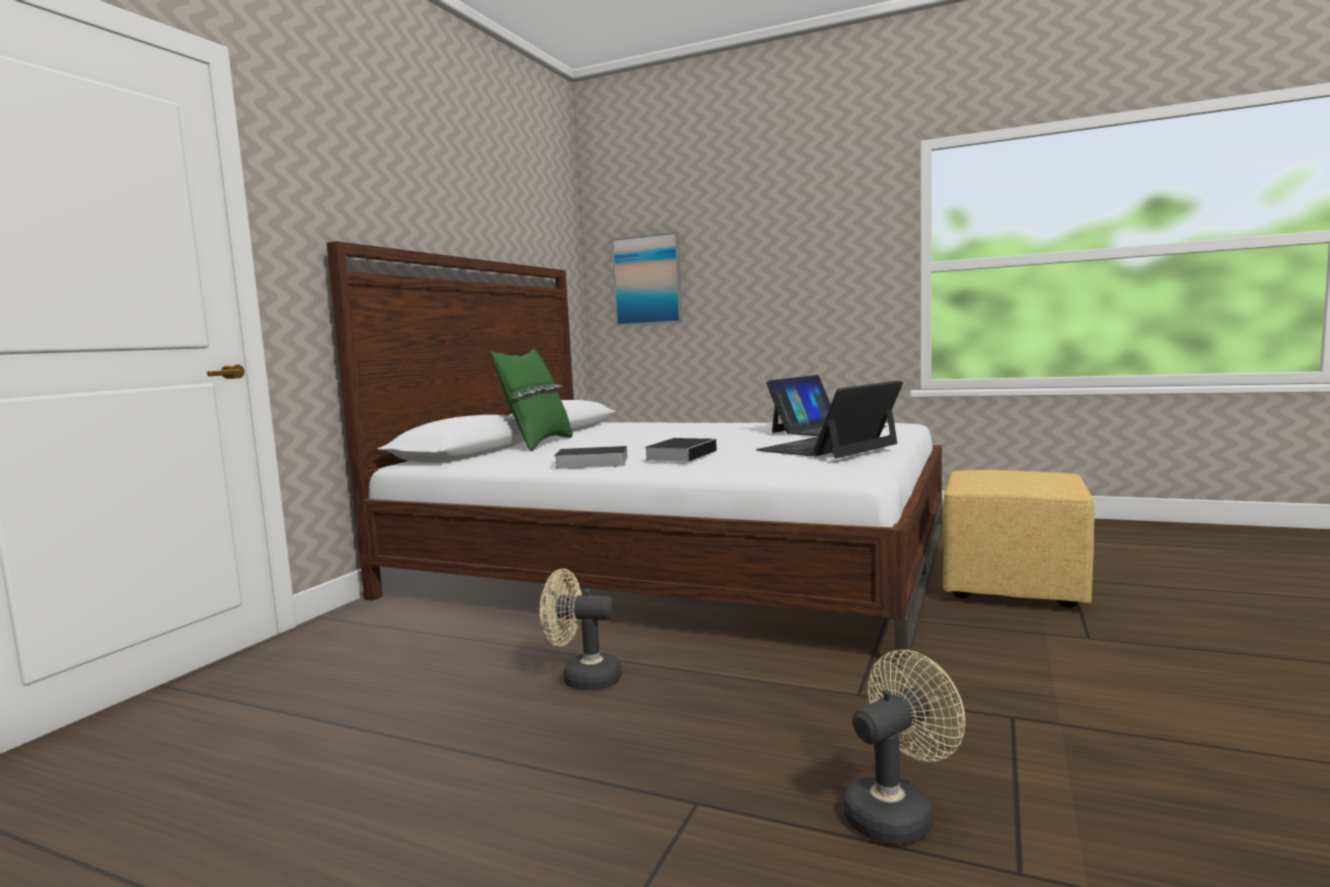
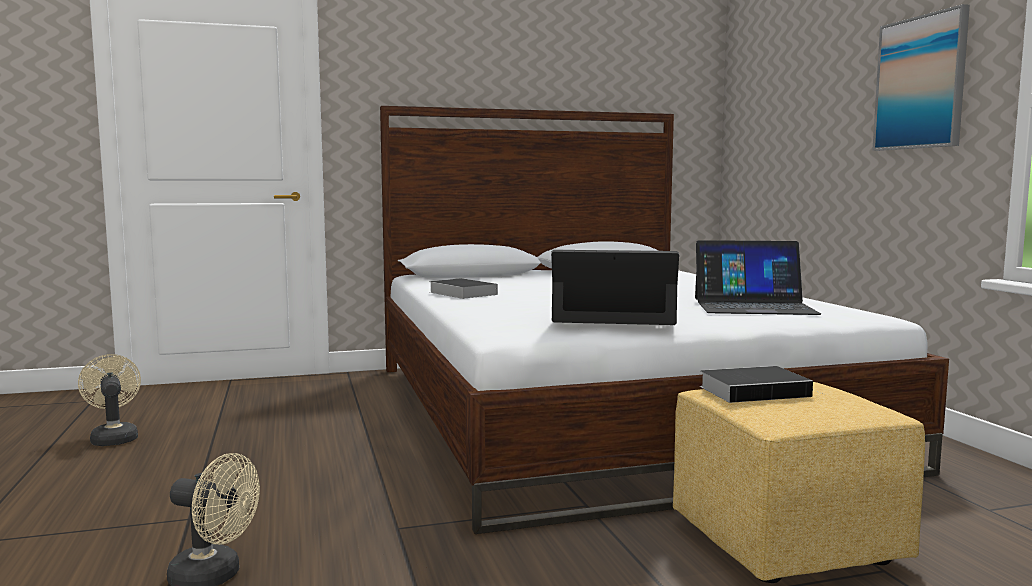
camera: 50 degrees right, 0 degrees up
green pillow [491,349,573,451] -> none
beige fan [540,569,622,690] -> beige fan moved to [78,354,141,446]
picture [611,232,683,326] -> picture moved to [872,4,970,151]
book [644,438,717,462] -> book moved to [700,366,824,403]

